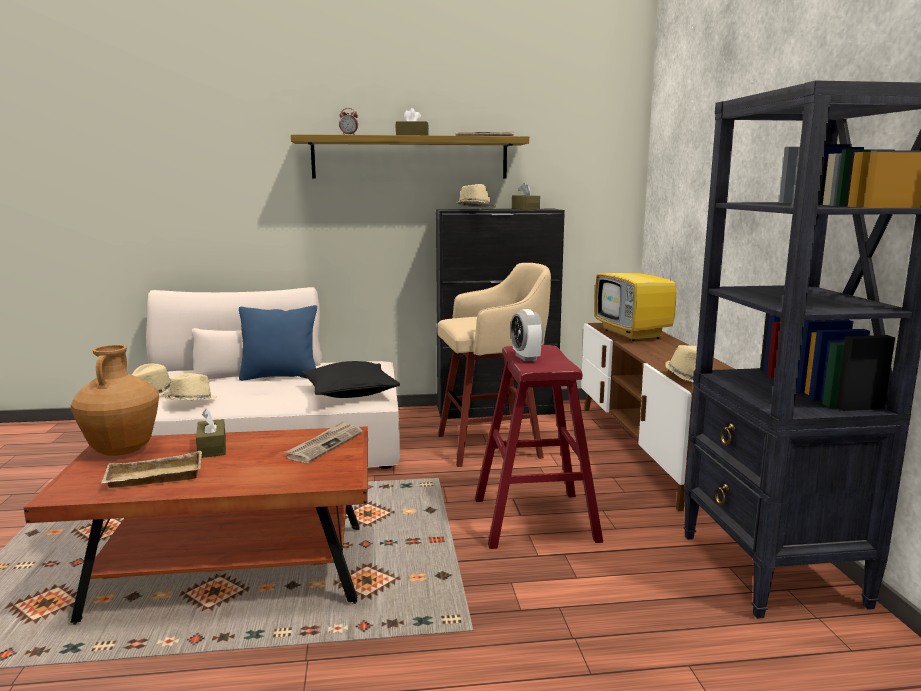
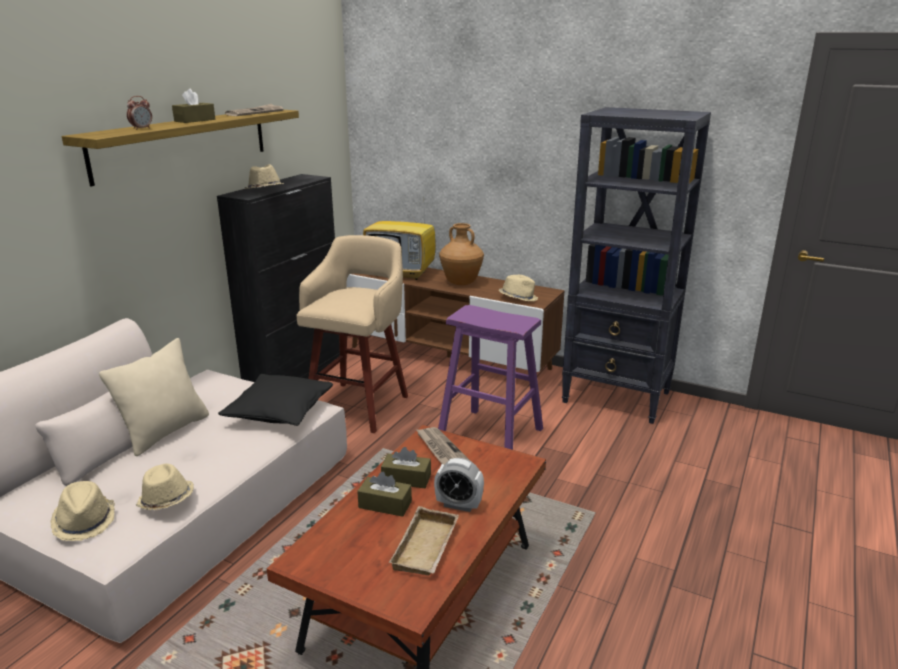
camera: 55 degrees left, 10 degrees up
brown vase [71,345,159,456] -> brown vase moved to [439,223,484,285]
blue pillow [239,305,317,381] -> beige pillow [99,338,209,456]
red stool [475,345,603,549] -> purple stool [438,305,543,450]
alarm clock [510,309,543,361] -> alarm clock moved to [434,458,484,512]
brown tissue box [512,183,540,210] -> brown tissue box moved to [381,447,431,488]

